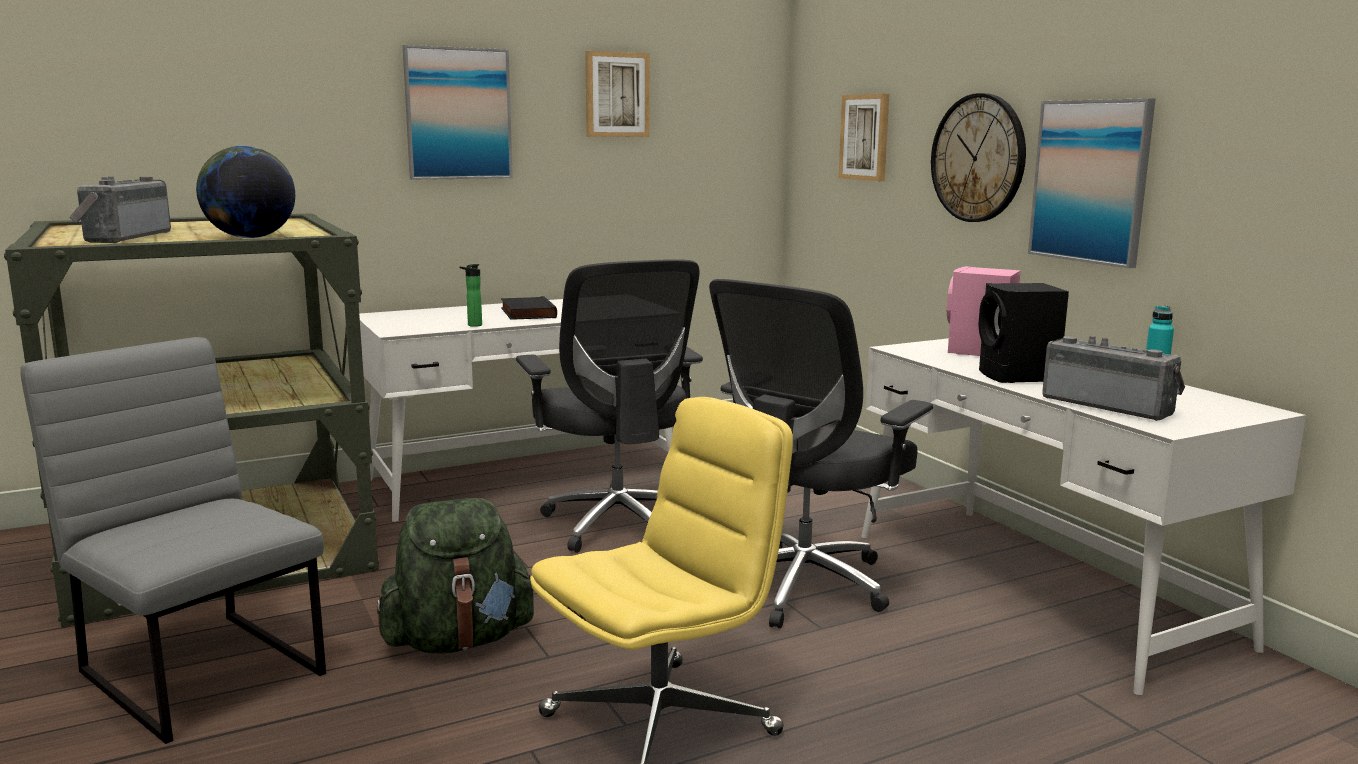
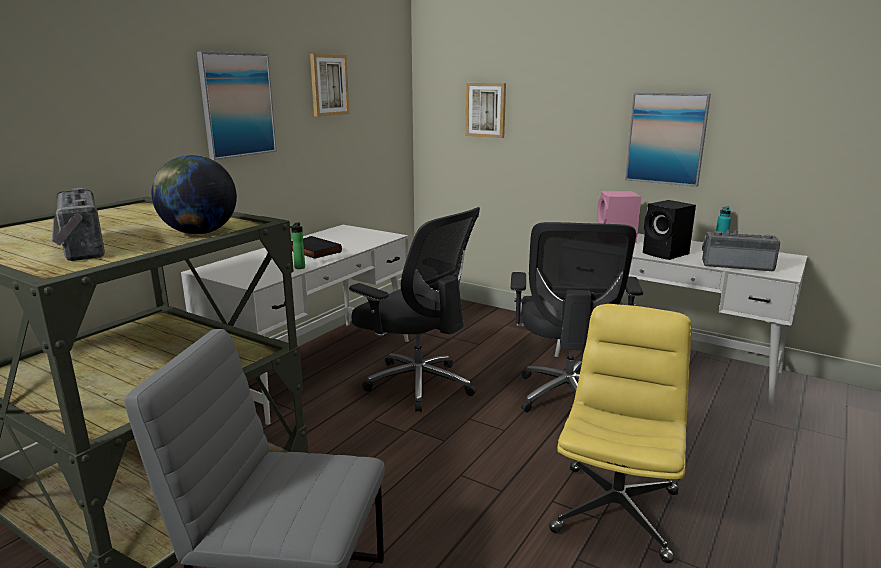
camera: 30 degrees left, 5 degrees up
green backpack [377,498,534,654] -> none
wall clock [931,93,1026,222] -> none

